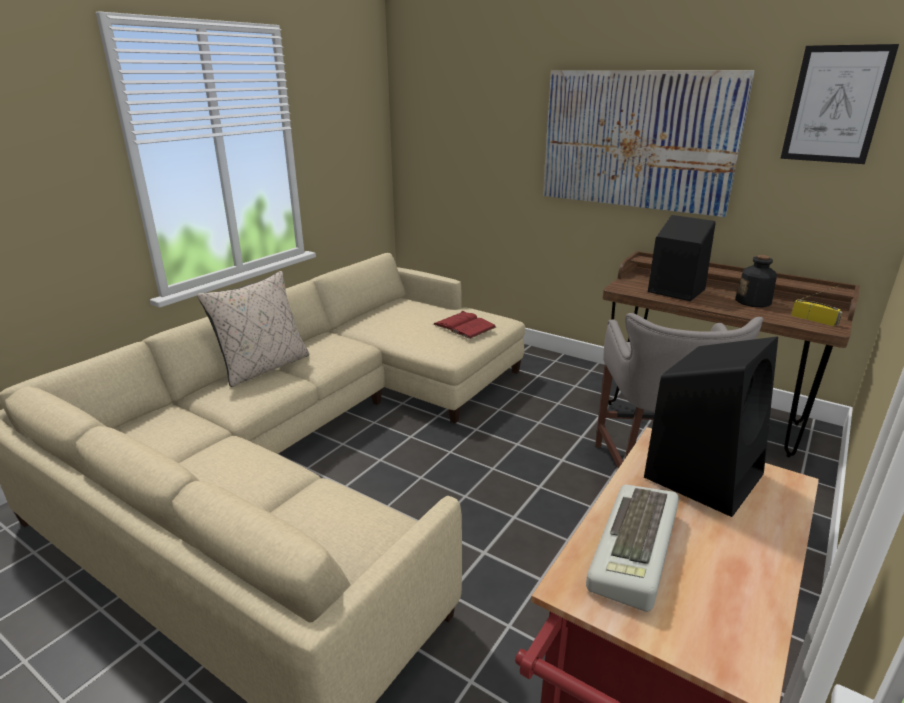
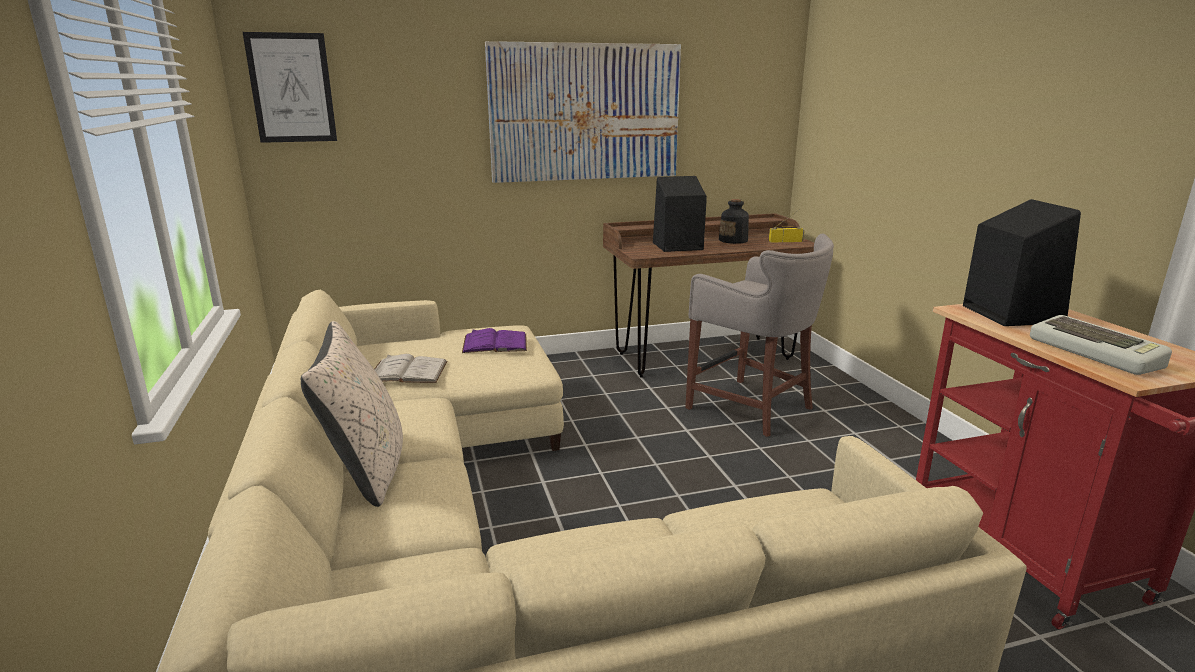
camera: 50 degrees left, 5 degrees down
red book [433,311,496,339] -> purple book [462,328,527,353]
picture [780,44,899,164] -> picture moved to [243,32,337,143]
none -> white book [374,354,448,383]

